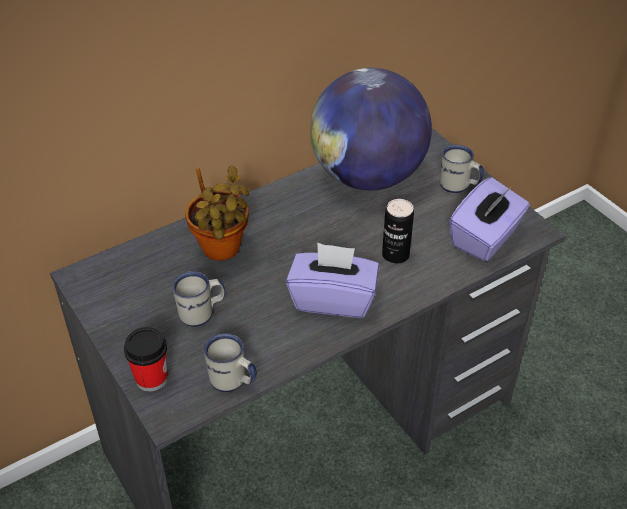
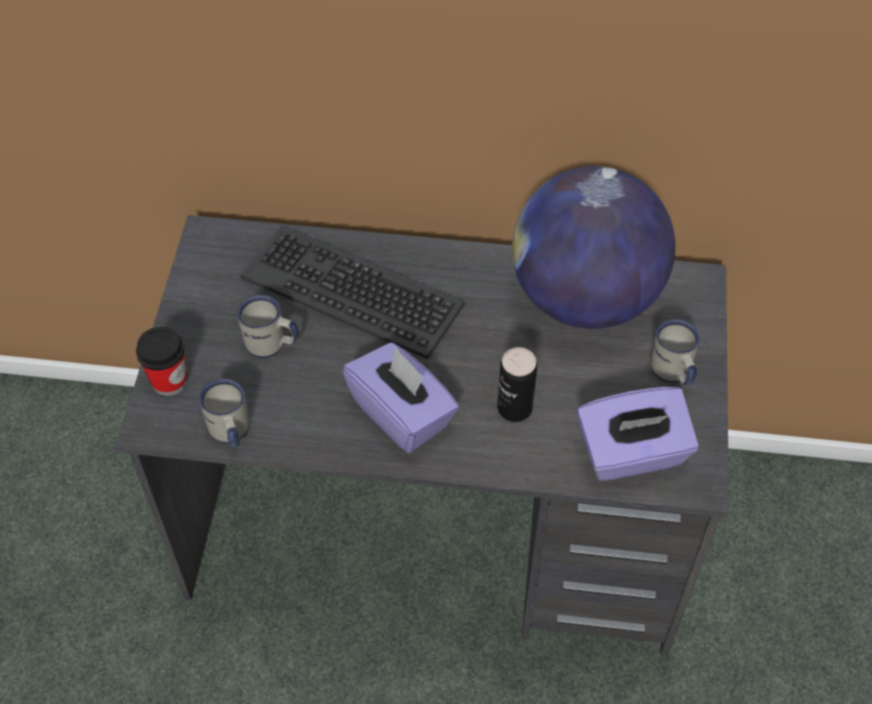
camera: 40 degrees right, 10 degrees up
potted plant [185,165,249,261] -> keyboard [240,226,465,359]

